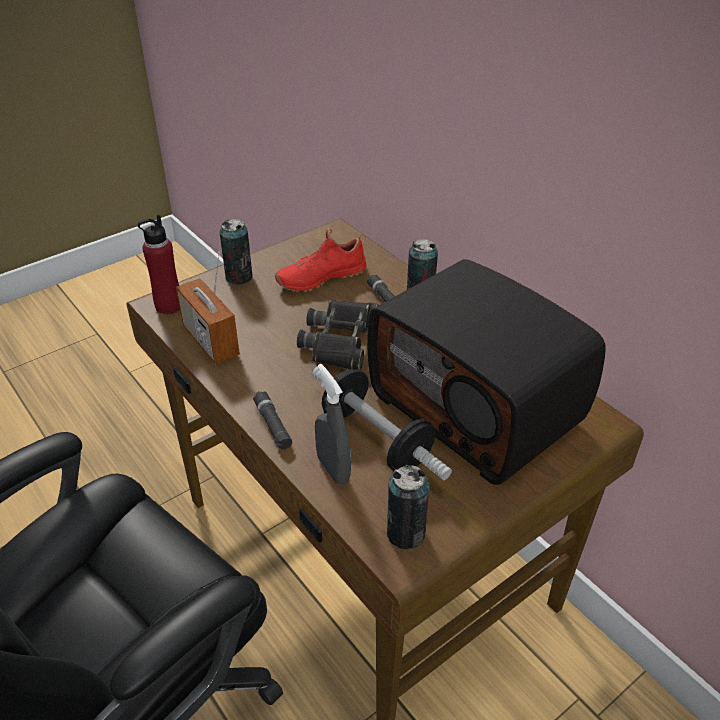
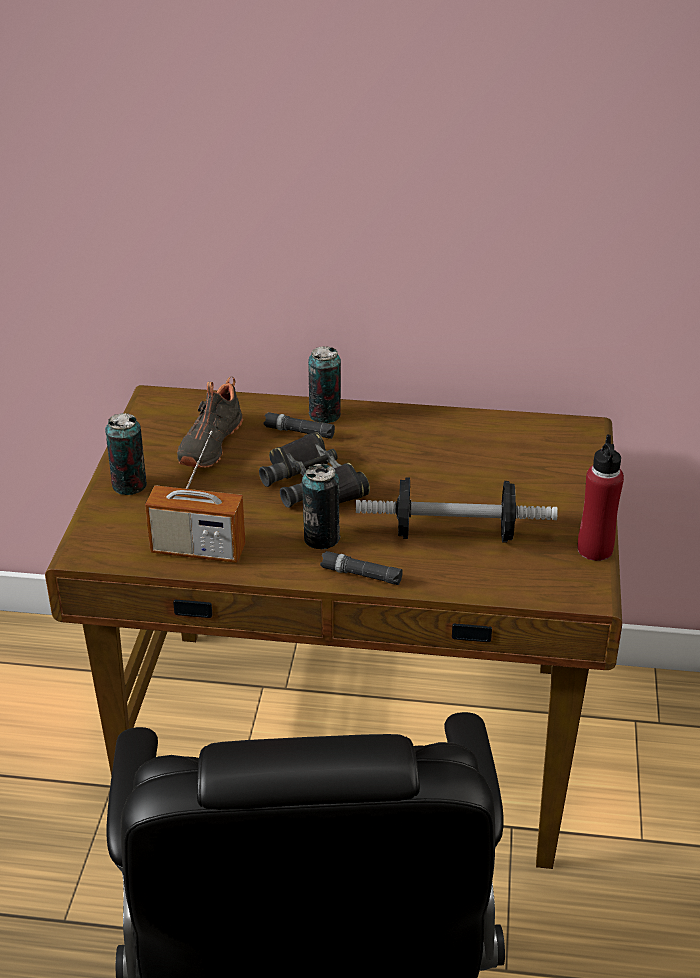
camera: 45 degrees left, 5 degrees down
red bottle [138,214,180,314] -> red bottle moved to [578,435,624,561]
red shoe [275,228,366,292] -> black shoe [177,377,243,468]
grey spray bottle [315,364,351,485] -> none
radio [367,259,606,485] -> none
can [387,465,429,549] -> can moved to [302,464,341,549]

